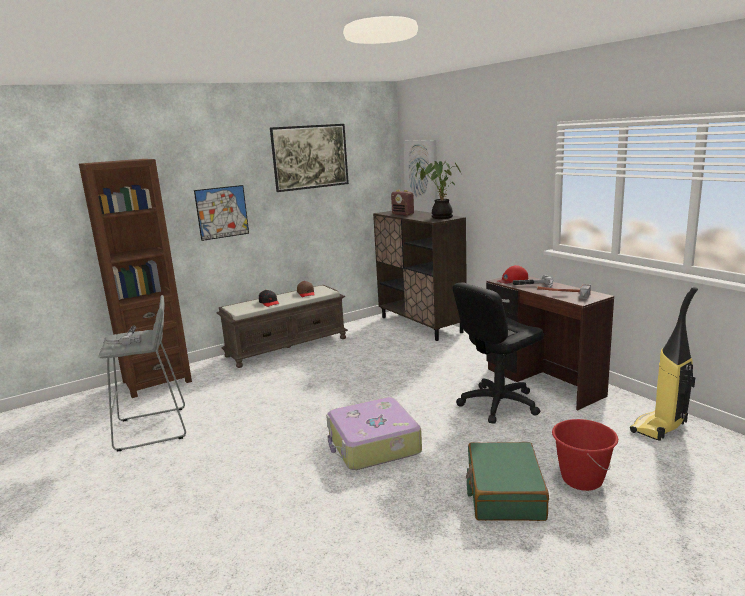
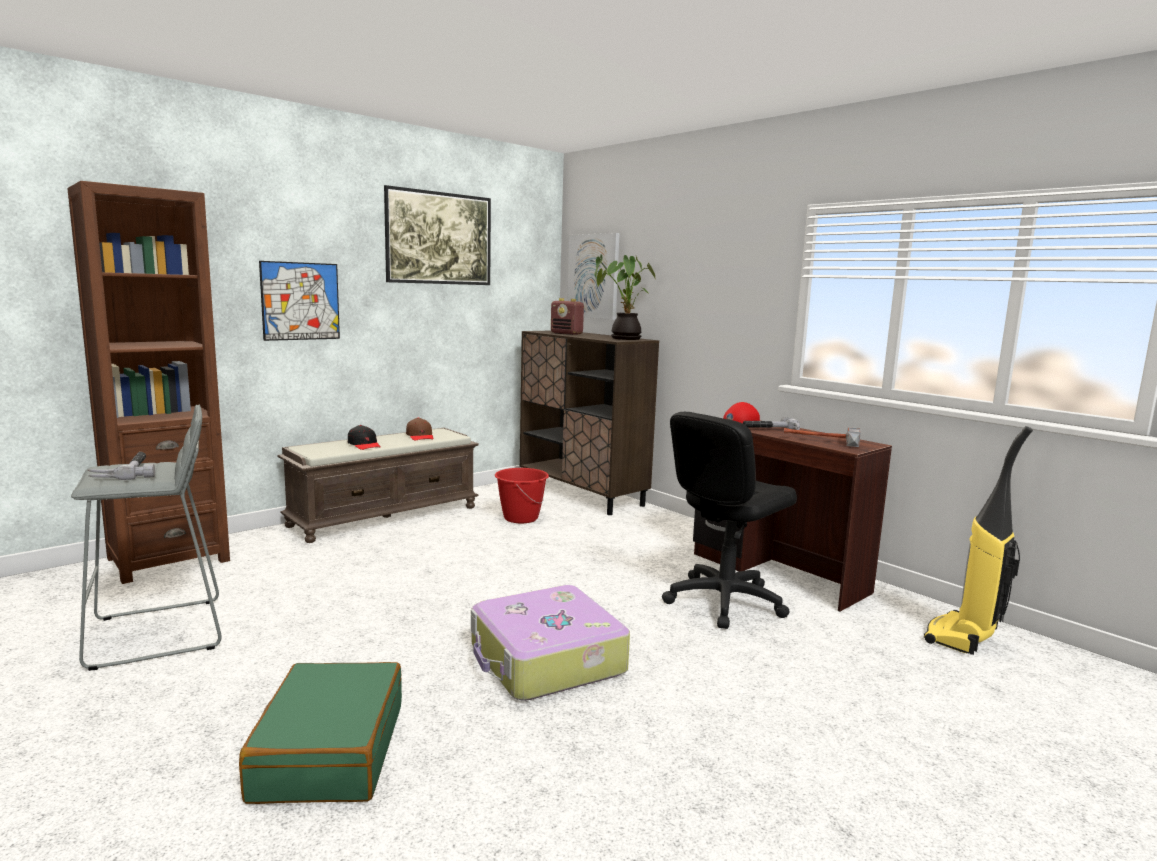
camera: 10 degrees left, 5 degrees down
green suitcase [466,442,549,521] -> green suitcase moved to [239,662,402,804]
red bucket [552,419,618,491] -> red bucket moved to [495,468,549,523]

